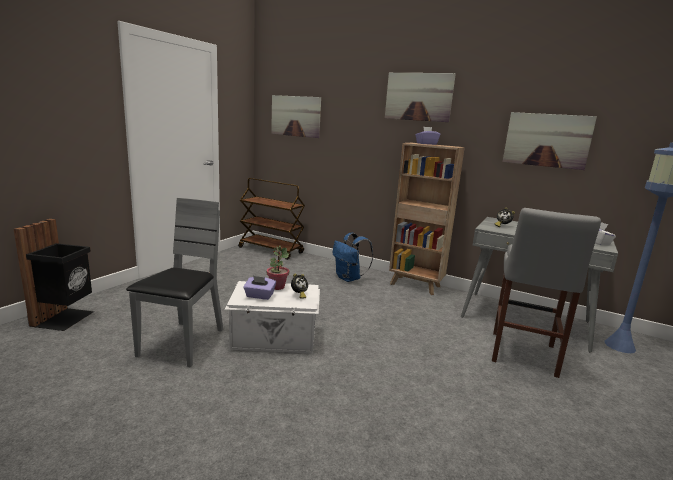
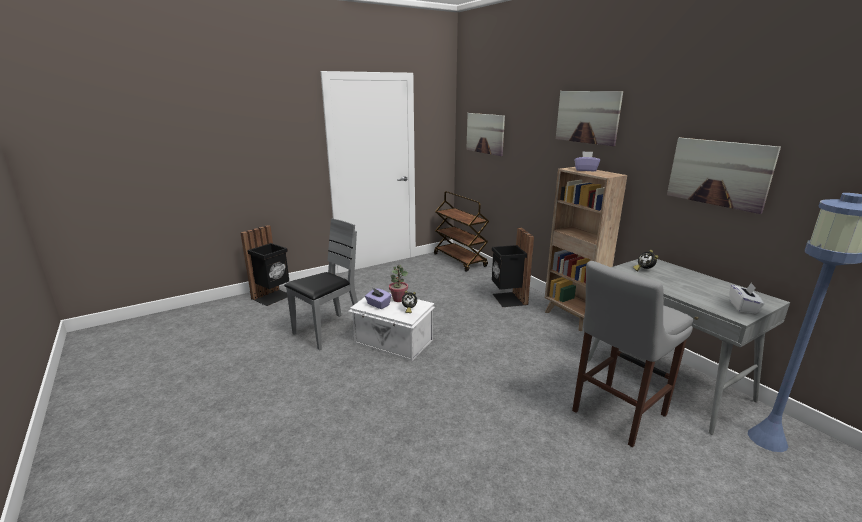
camera: 30 degrees right, 5 degrees up
blue backpack [333,233,373,282] -> black trash can [491,227,534,307]

